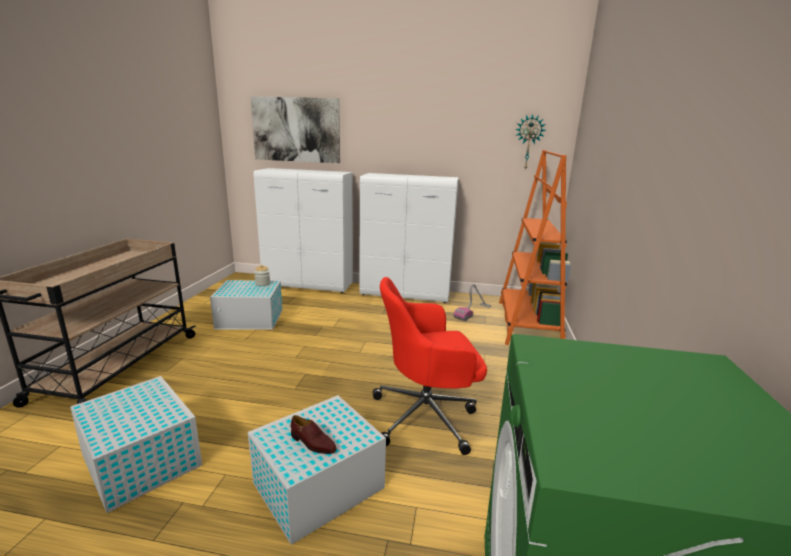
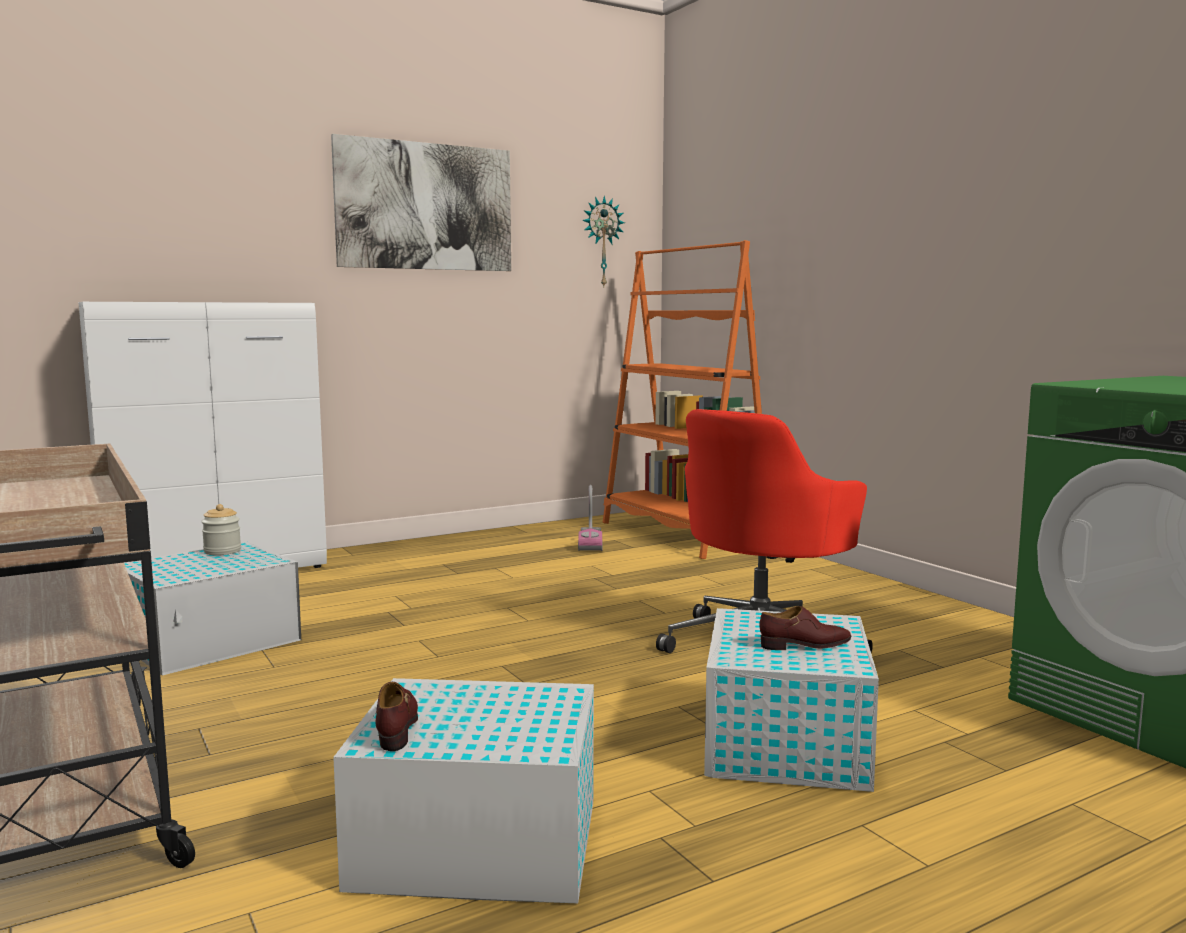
camera: 40 degrees left, 10 degrees down
picture [251,96,340,163] -> picture moved to [331,134,511,271]
white cabinet [359,173,459,303] -> none
none -> brown shoe [375,682,418,751]

